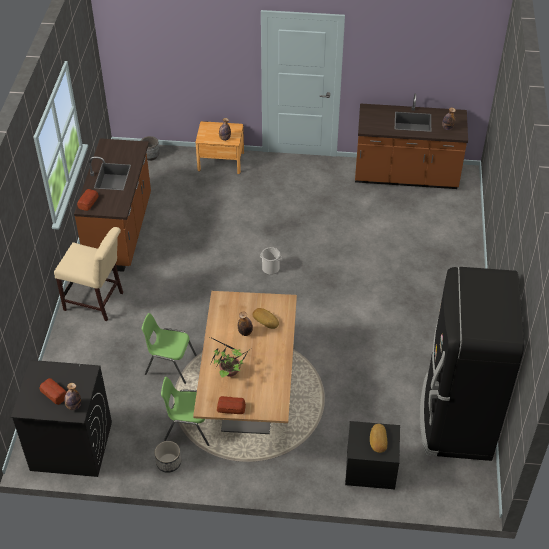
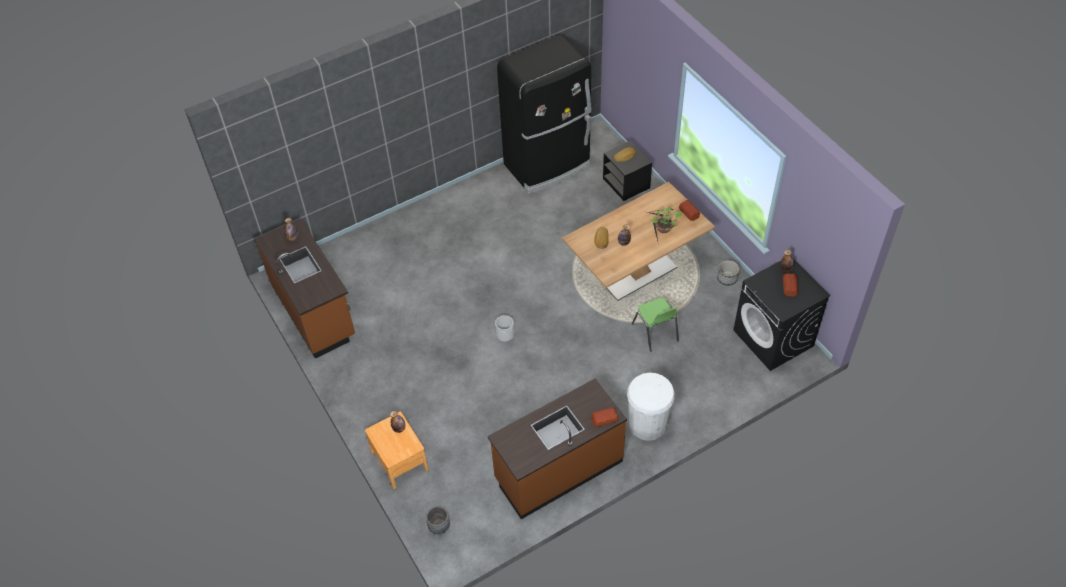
camera: 125 degrees left, 5 degrees up
beige chair [54,227,123,321] -> white trash can [627,373,675,441]
green chair [161,377,209,446] -> none

